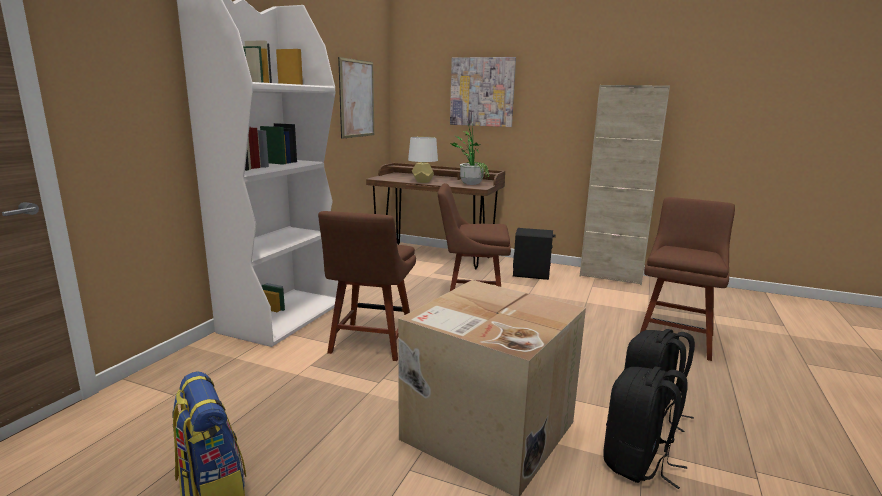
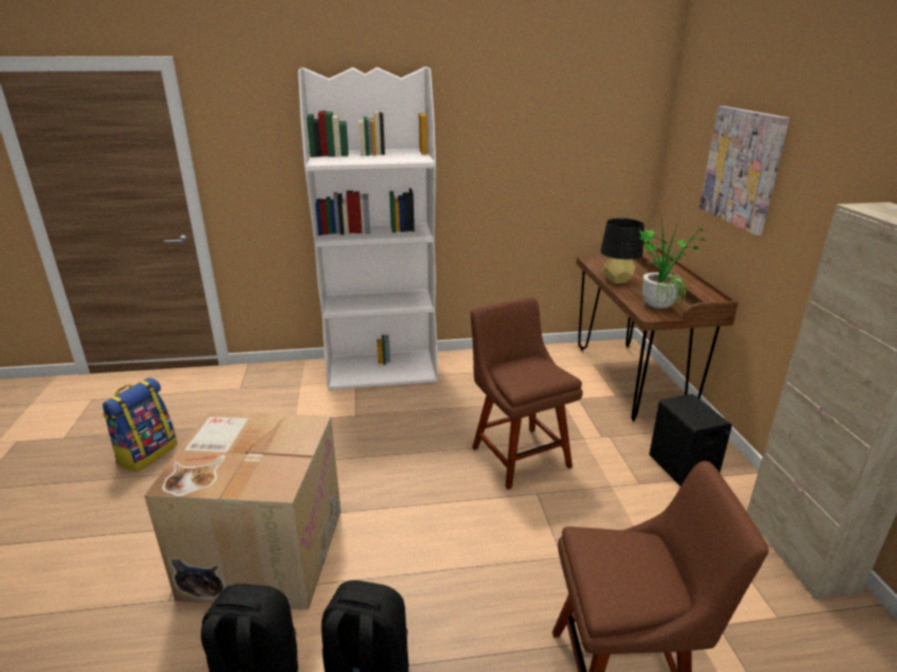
camera: 60 degrees right, 10 degrees up
brown chair [318,211,416,361] -> none
picture [338,57,374,139] -> none
white table lamp [408,137,438,183] -> black table lamp [600,218,644,284]

